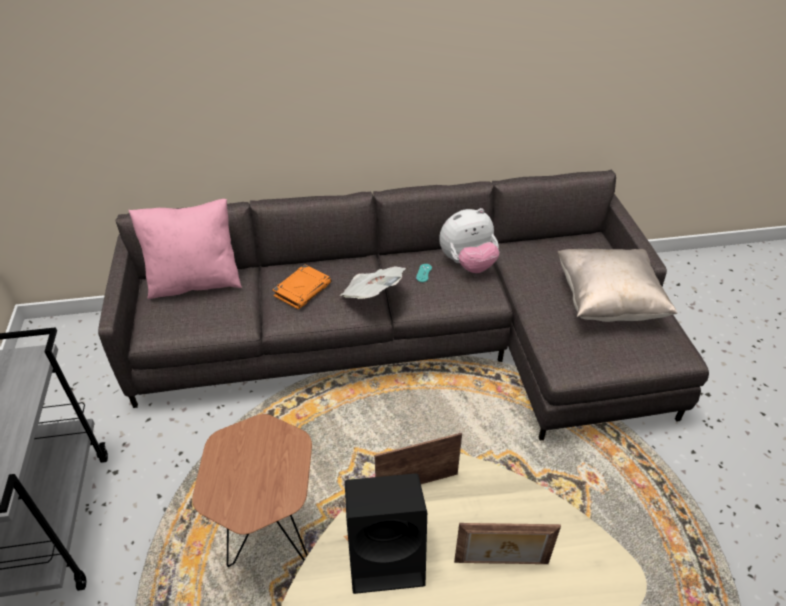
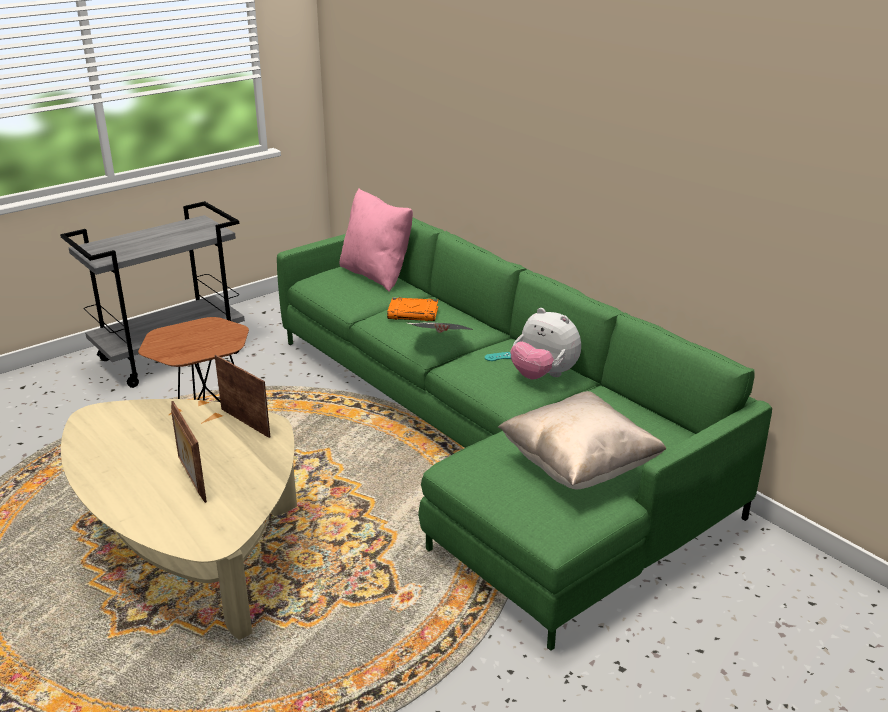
camera: 60 degrees right, 15 degrees down
grey sofa [98,170,709,441] -> green sofa [277,218,772,651]
black speaker [345,473,427,594] -> none

